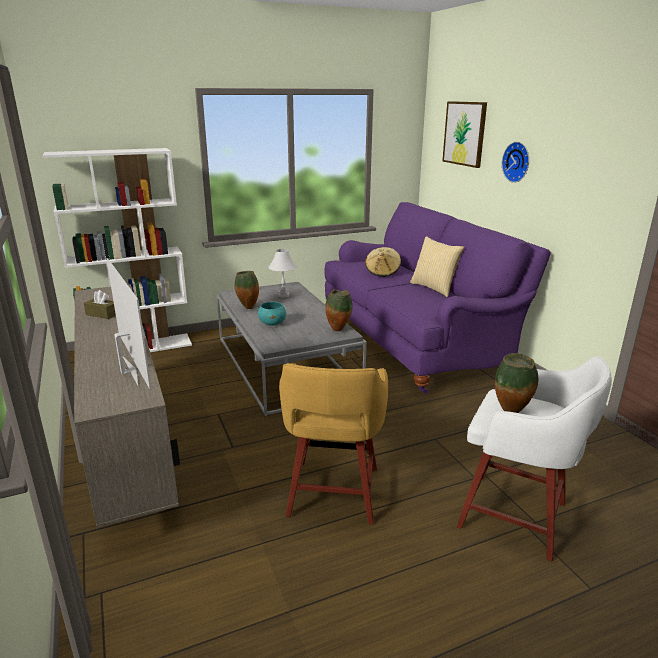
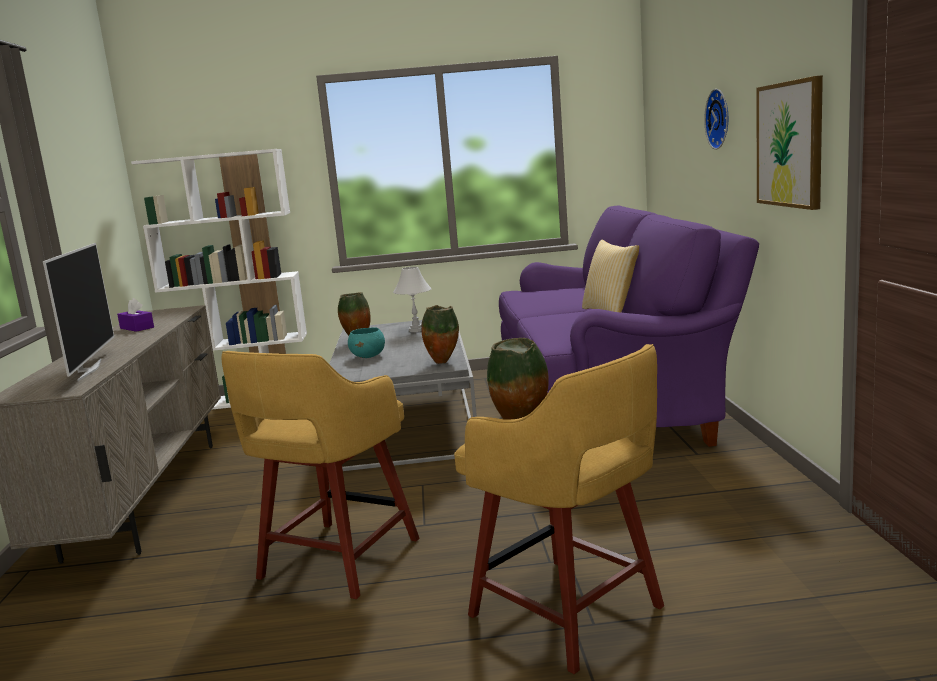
camera: 20 degrees right, 10 degrees down
brown tissue box [84,290,116,319] -> purple tissue box [117,298,154,332]
beige hat [365,247,401,277] -> none
picture [442,101,487,168] -> picture moved to [757,75,823,210]
white stool [457,356,612,561] -> yellow stool [454,344,664,674]

